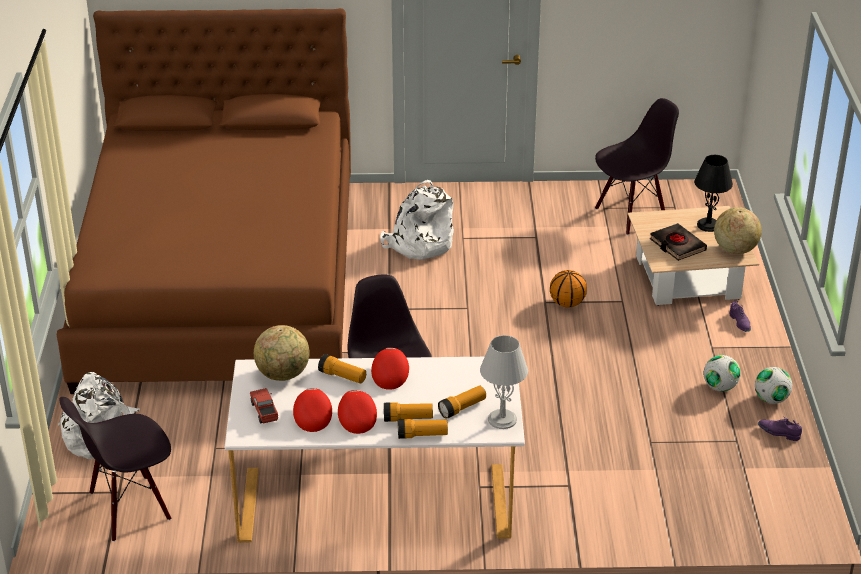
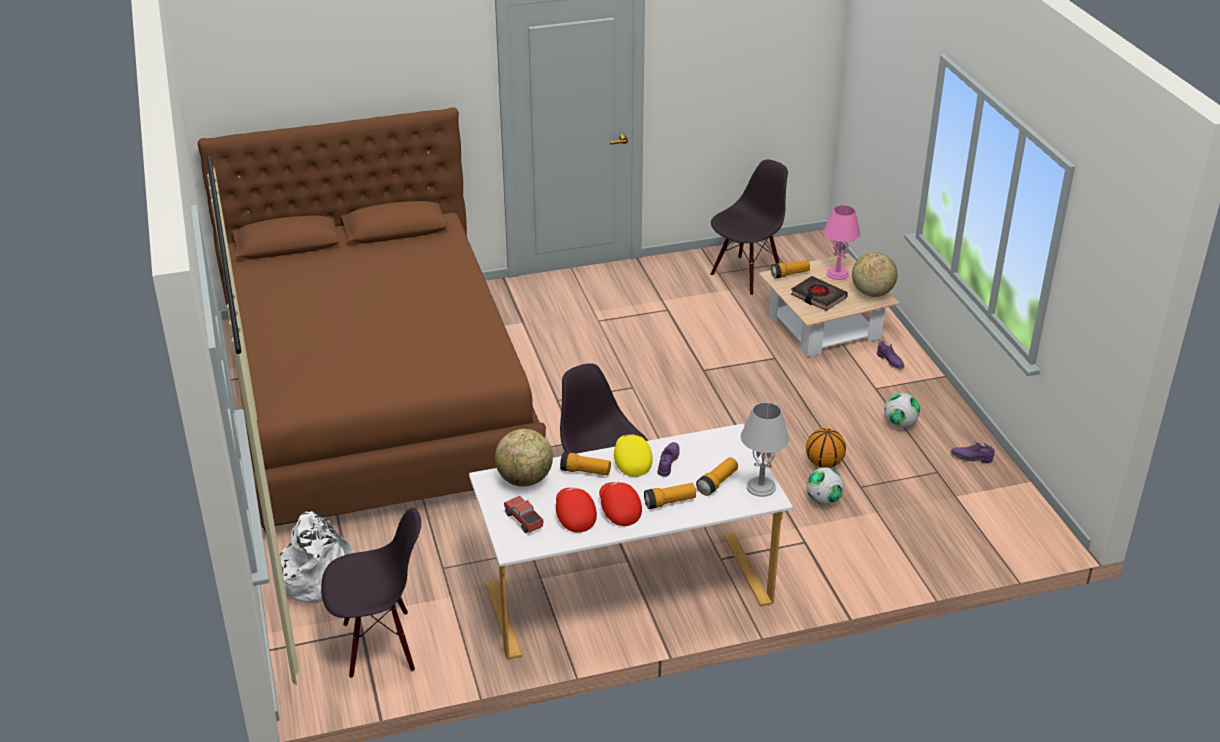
camera: 15 degrees left, 0 degrees up
black chair [60,397,171,542] -> black chair turned 150 degrees counterclockwise [321,508,421,678]
red cap [371,348,409,390] -> yellow cap [614,434,653,477]
white backpack [381,180,454,260] -> none
flashlight [397,419,448,439] -> flashlight moved to [771,260,810,279]
basketball [550,270,587,307] -> basketball moved to [806,428,846,468]
black table lamp [694,155,733,232] -> pink table lamp [824,205,861,280]
football [755,367,792,404] -> football moved to [806,467,844,505]
none -> purple shoe [658,442,680,477]

